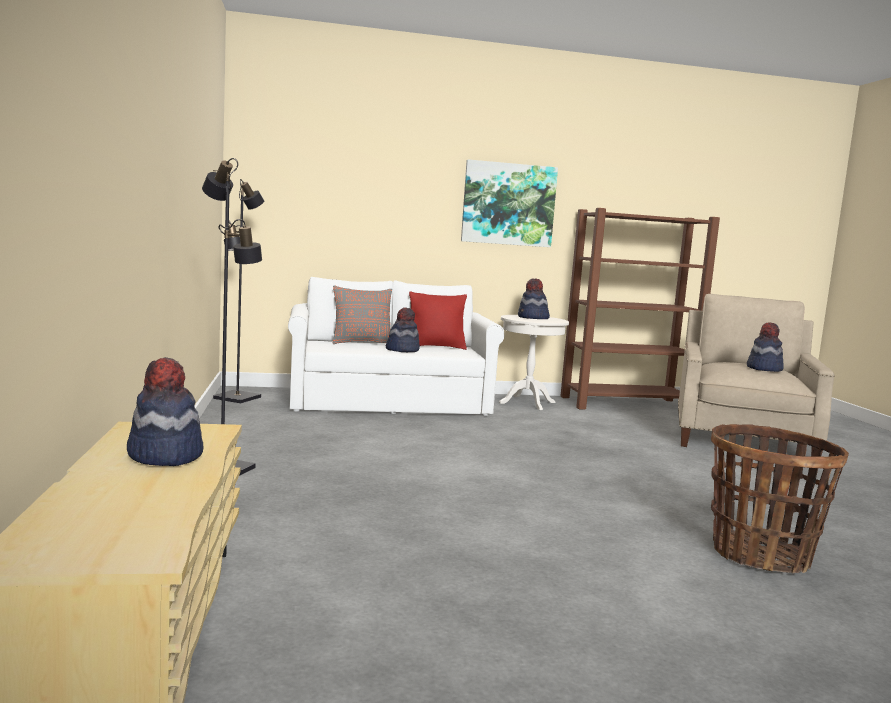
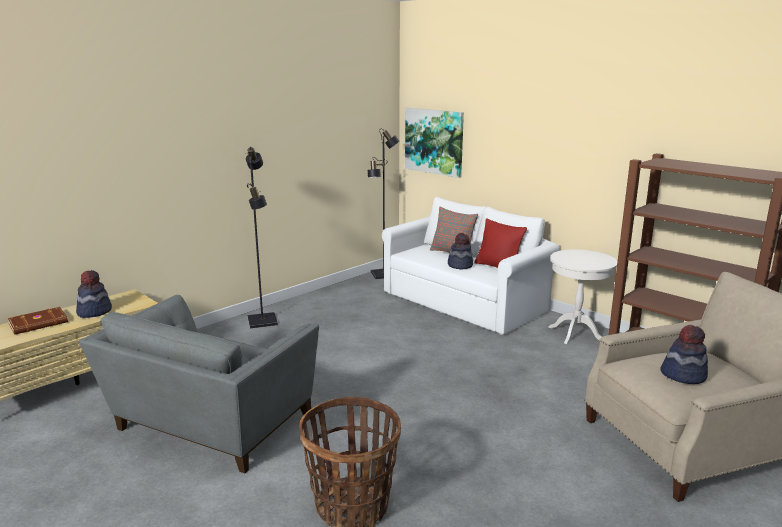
camera: 55 degrees right, 10 degrees up
picture [461,159,558,247] -> picture moved to [405,108,464,178]
hat [518,279,550,319] -> none
none -> brown book [8,307,68,335]
none -> grey armchair [79,295,319,473]

